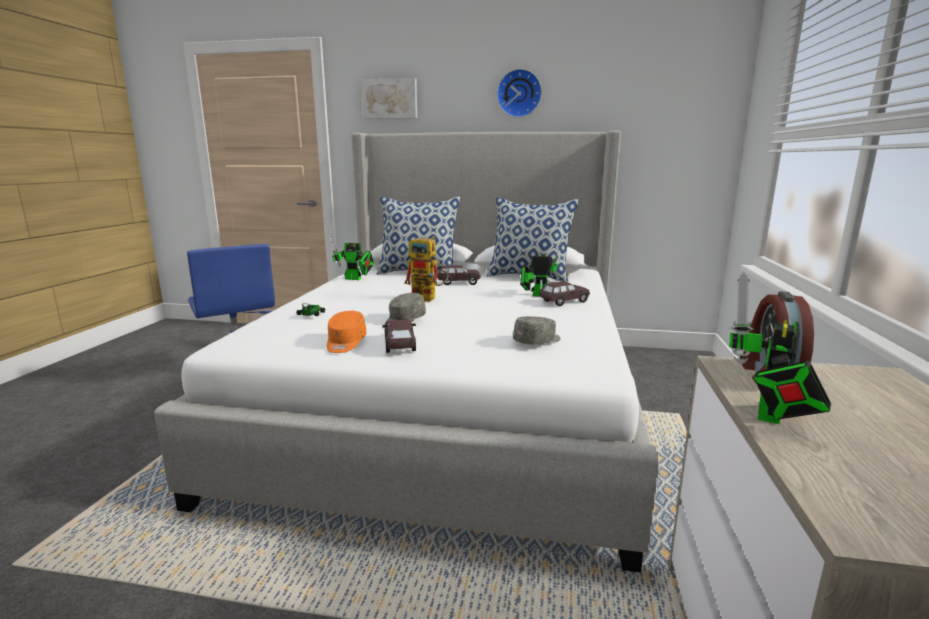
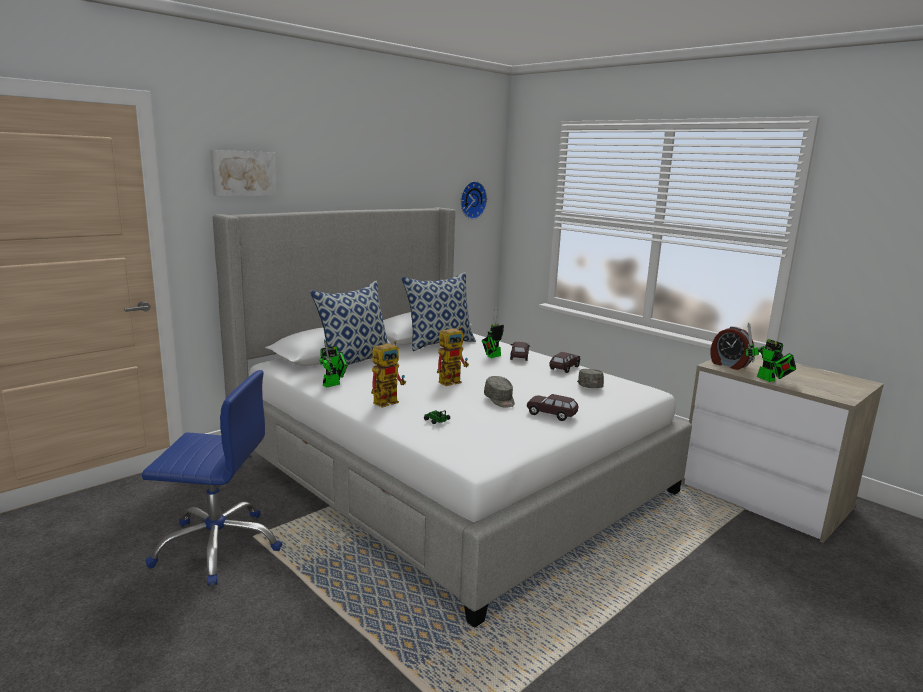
camera: 55 degrees left, 0 degrees up
orange cap [327,311,367,353] -> none
brown toy car [437,265,481,285] -> brown toy car moved to [549,352,580,373]
wall clock [497,69,542,118] -> wall clock moved to [460,181,487,219]
none -> toy robot [371,341,406,407]

